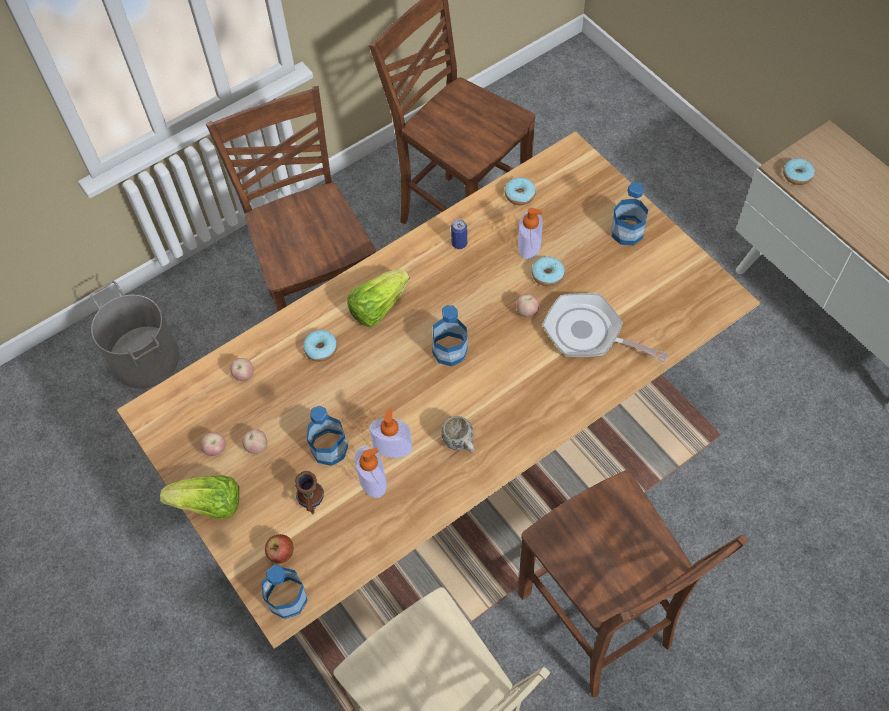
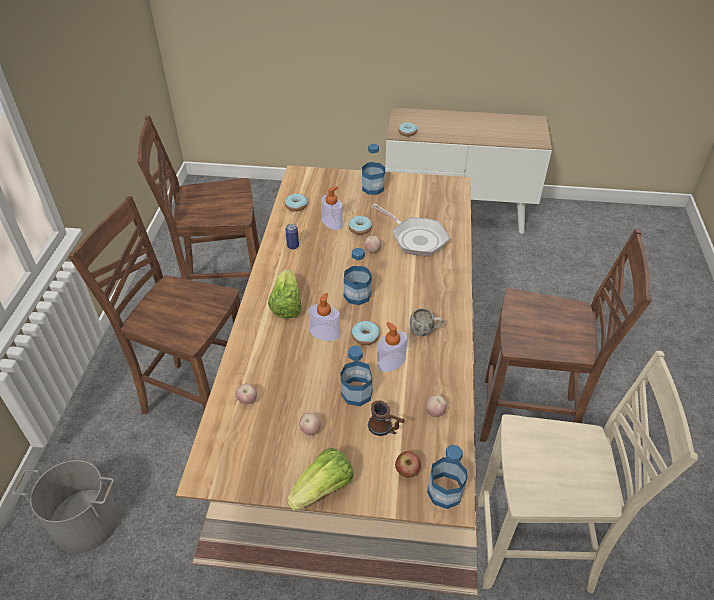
camera: 50 degrees left, 15 degrees down
apple [201,432,226,456] -> apple moved to [426,395,447,417]
donut [303,330,337,362] -> donut moved to [352,320,380,345]
soap dispenser [355,446,386,498] -> soap dispenser moved to [309,293,340,341]
frying pan [542,293,668,362] -> frying pan turned 120 degrees counterclockwise [371,203,450,256]

